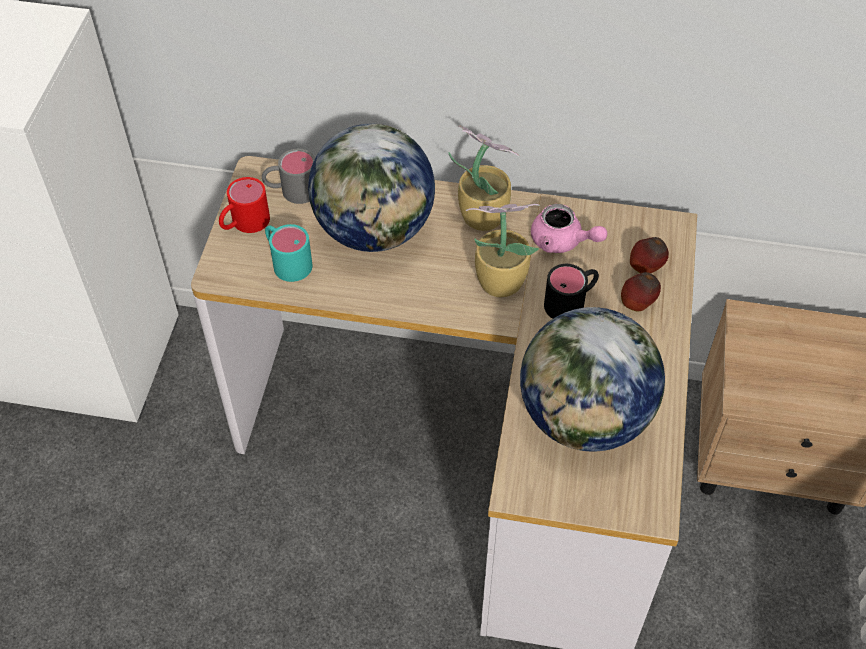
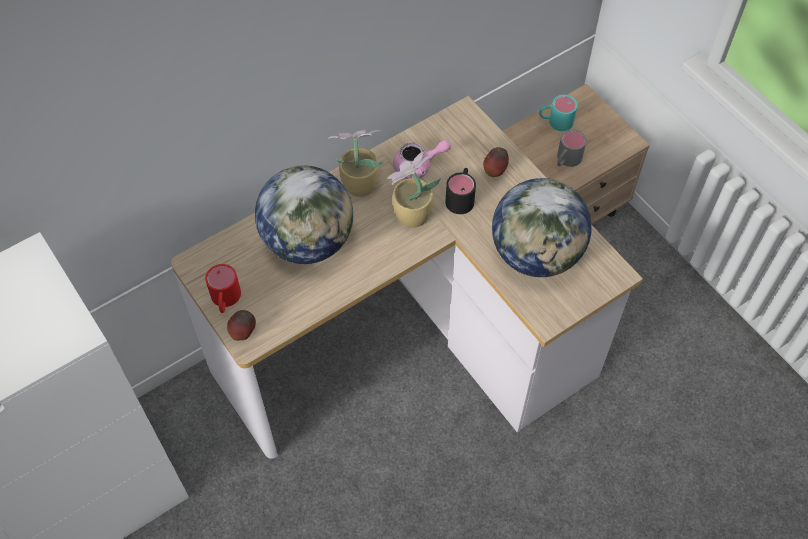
camera: 45 degrees left, 5 degrees up
grey mug [262,149,315,204] -> grey mug moved to [557,130,587,167]
turquoise mug [265,224,313,282] -> turquoise mug moved to [539,95,577,131]
apple [630,237,669,273] -> apple moved to [227,310,256,341]

